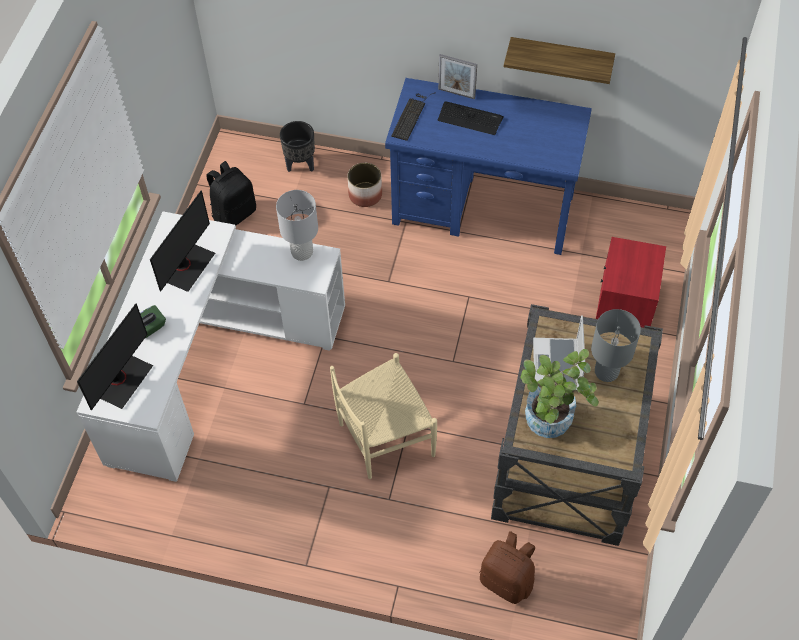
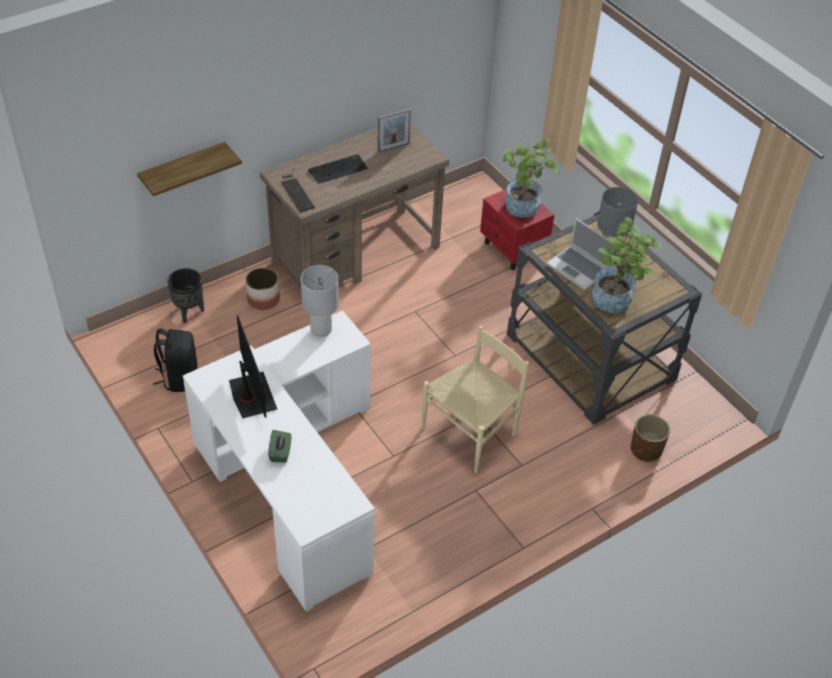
camera: 50 degrees left, 10 degrees down
monitor [77,304,153,410] -> none
beige chair [330,353,437,479] -> beige chair turned 150 degrees counterclockwise [422,326,529,473]
blue desk [385,78,592,255] -> brown desk [260,123,449,289]
picture frame [438,54,477,99] -> picture frame moved to [378,109,411,152]
brown backpack [479,531,535,604] -> brown planter [631,414,670,462]
shelf [504,37,615,84] -> shelf moved to [137,142,242,196]
none -> potted plant [503,139,560,218]

